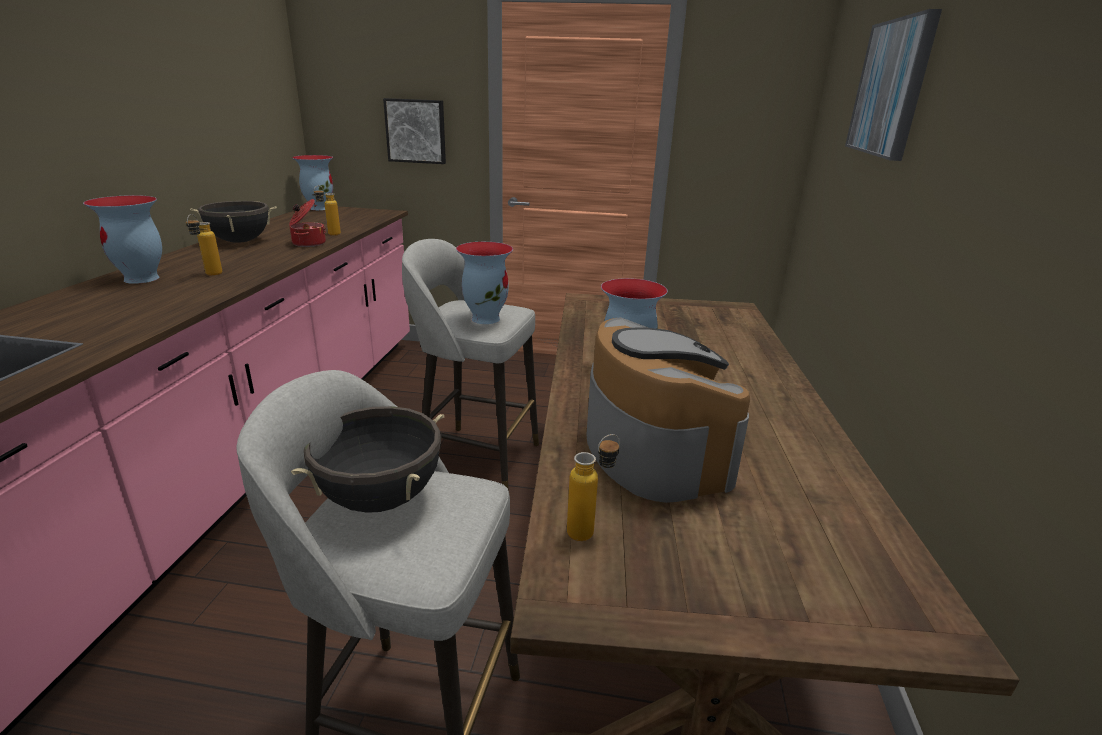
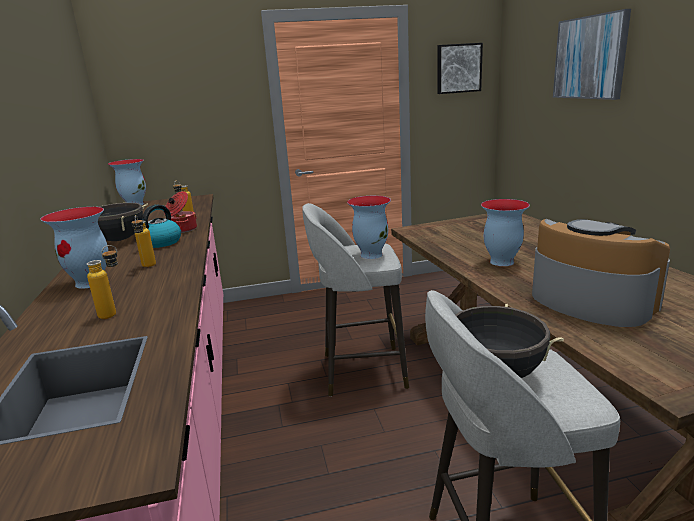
camera: 20 degrees left, 5 degrees down
picture [383,98,446,164] -> picture moved to [437,43,483,94]
bottle [567,434,620,541] -> bottle moved to [86,245,118,319]
none -> kettle [142,205,181,248]

